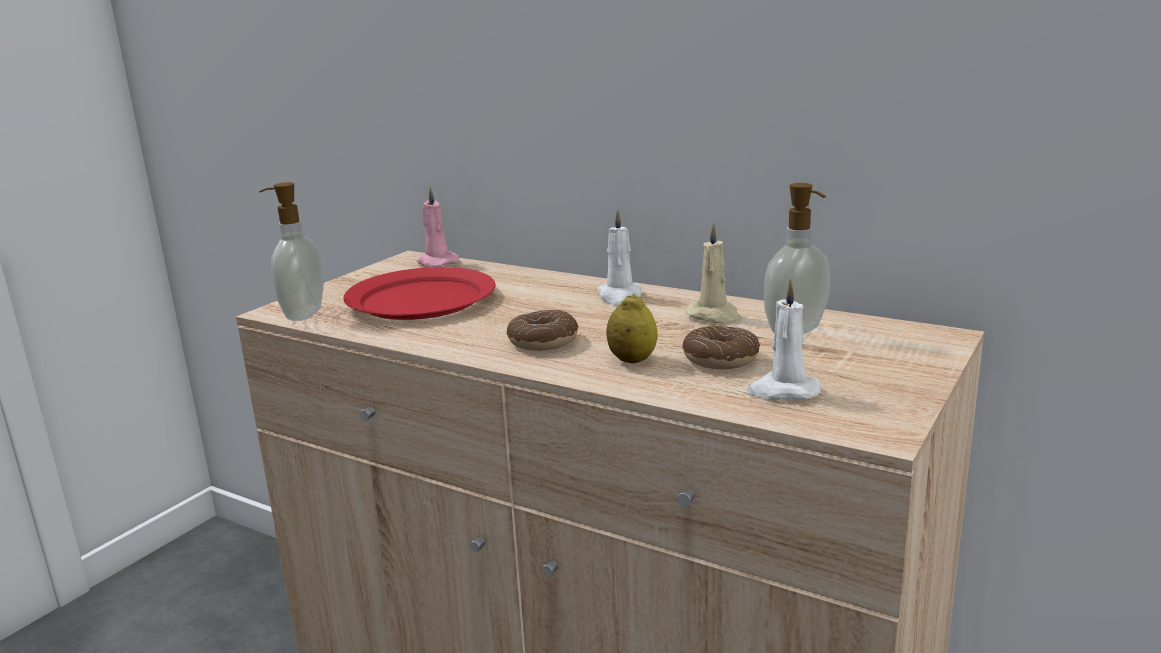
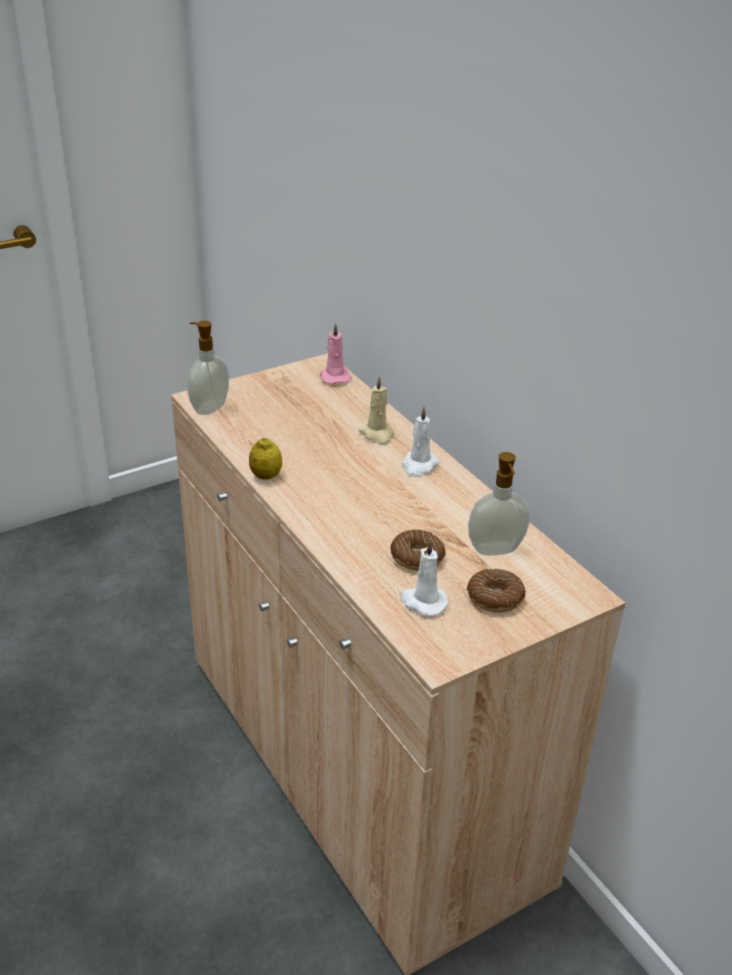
camera: 25 degrees right, 15 degrees up
red plate [343,267,496,320] -> none
donut [507,310,578,351] -> donut moved to [467,568,526,613]
lemon [606,294,658,363] -> lemon moved to [249,438,282,480]
beige candle [686,223,742,323] -> beige candle moved to [359,376,394,445]

